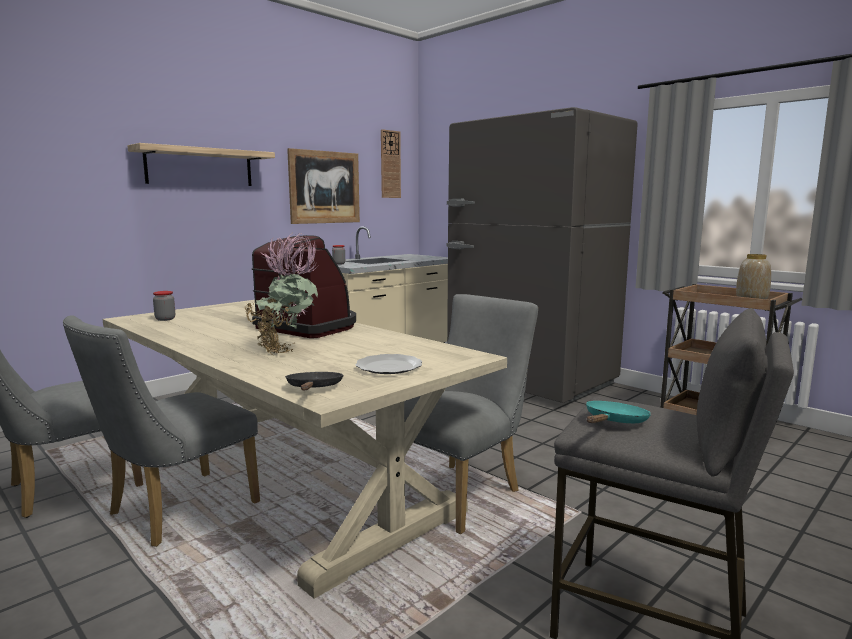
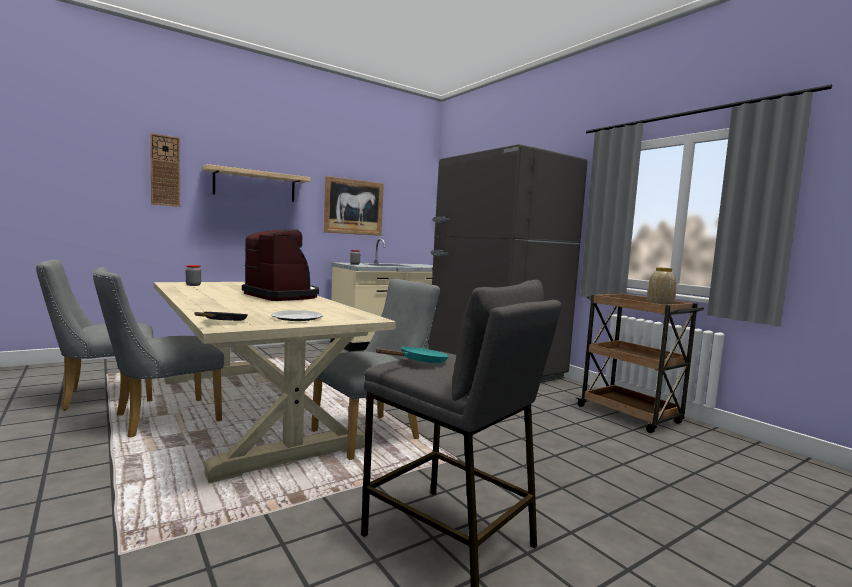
camera: 10 degrees right, 5 degrees down
potted plant [245,233,320,355] -> none
wall clock [381,129,401,198] -> wall clock moved to [150,133,180,207]

